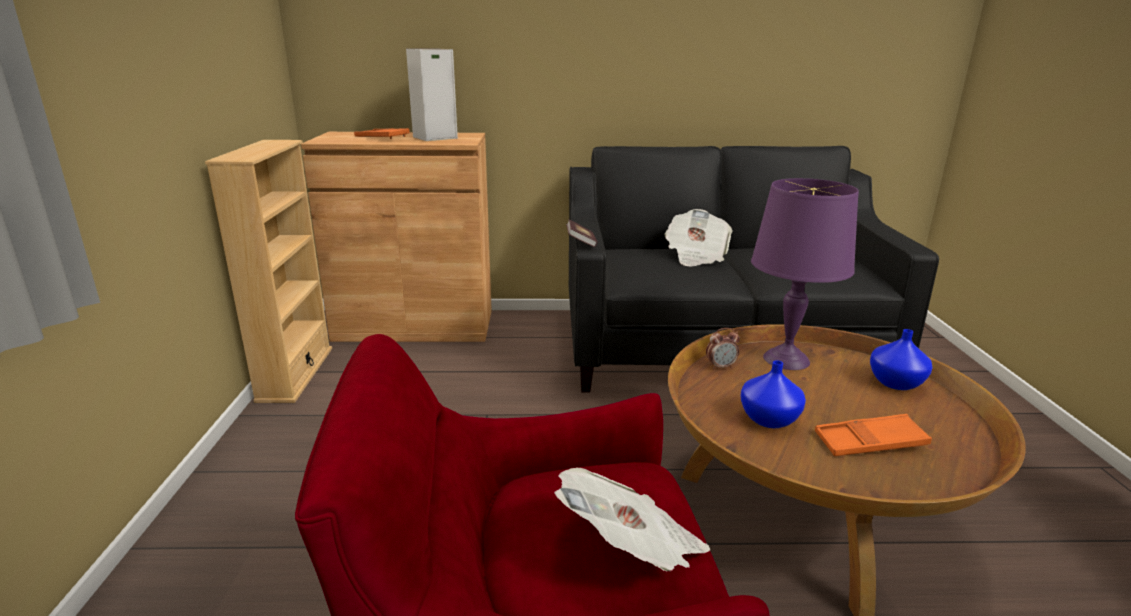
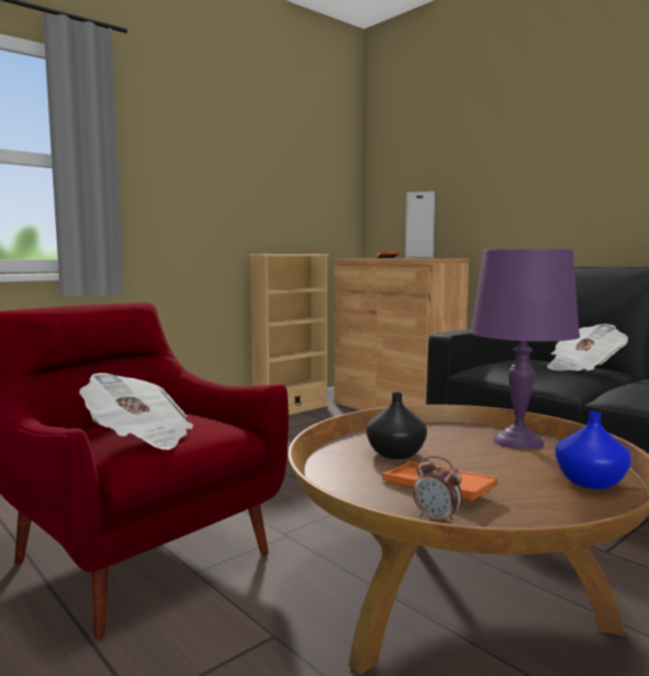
camera: 50 degrees right, 15 degrees down
book [566,219,597,247] -> none
alarm clock [706,328,740,370] -> alarm clock moved to [413,456,463,523]
blue vase [740,360,806,428] -> black vase [366,392,427,459]

